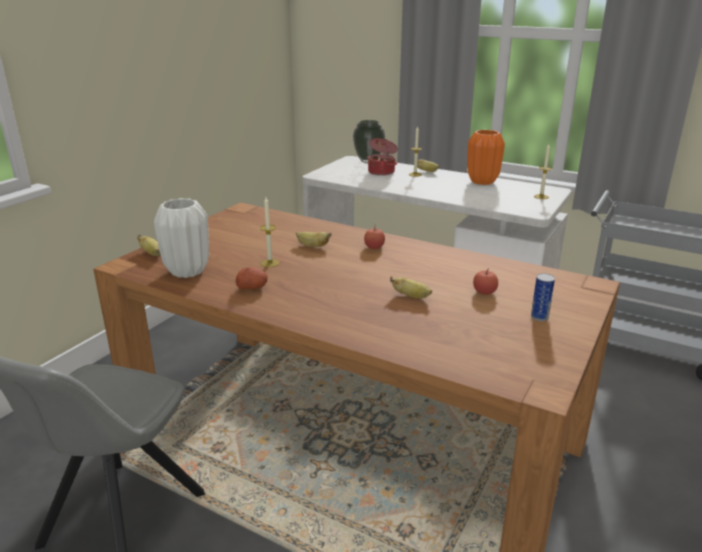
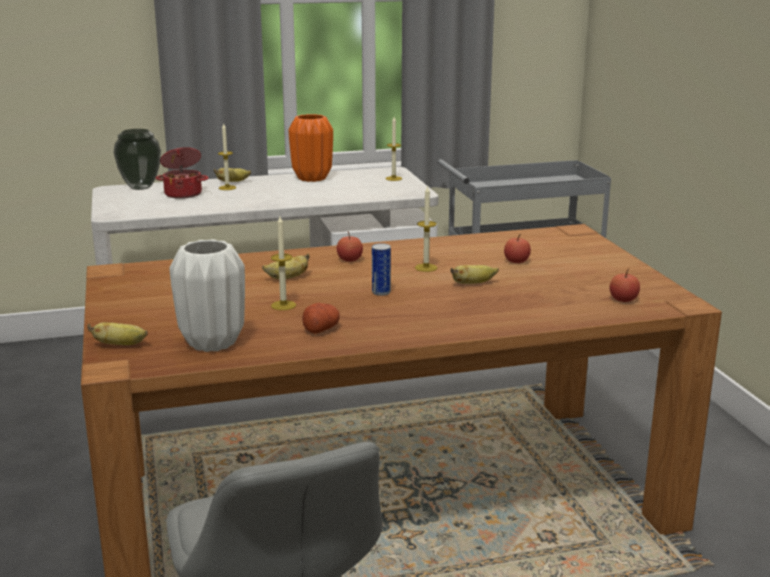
camera: 45 degrees left, 5 degrees down
can [531,273,555,321] -> can moved to [372,243,391,296]
none -> candle [415,185,437,272]
none -> apple [610,268,640,302]

